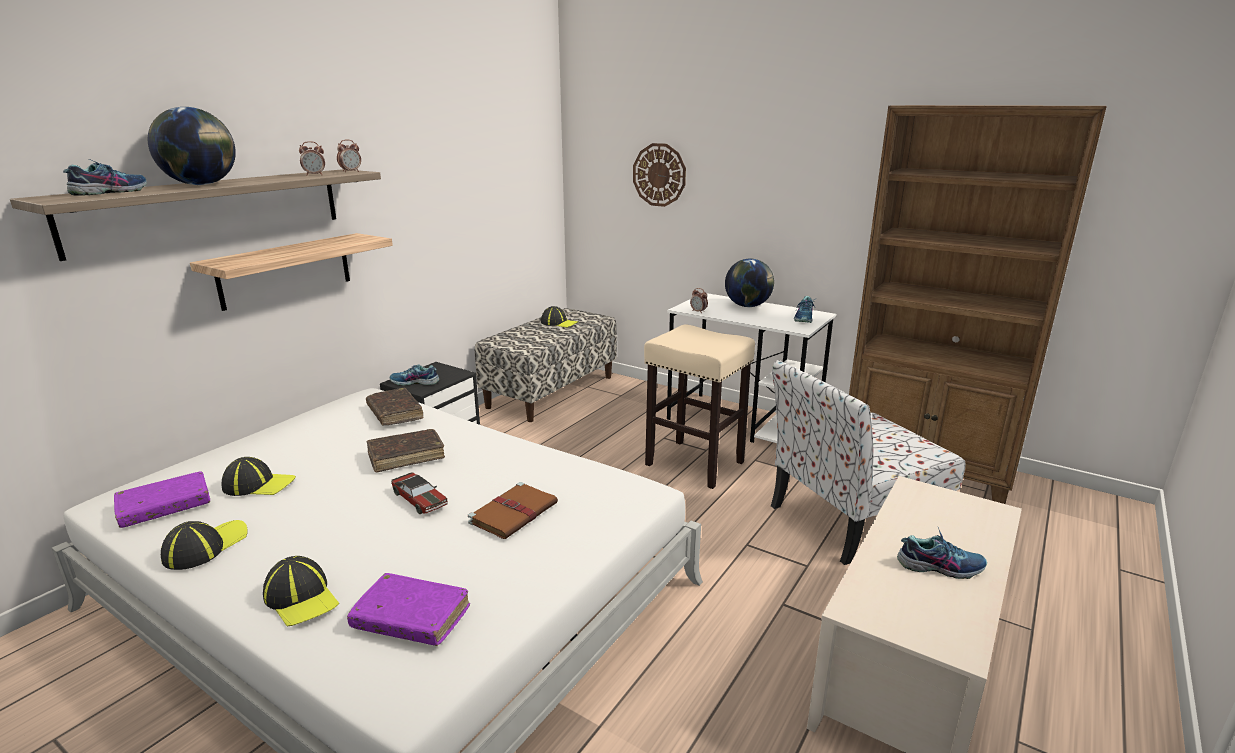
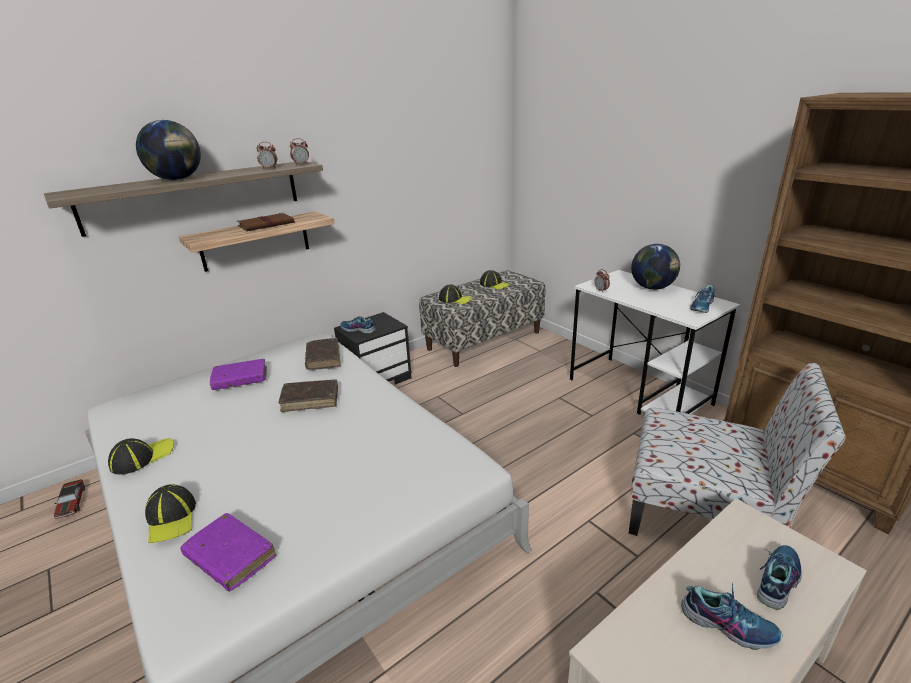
camera: 20 degrees right, 5 degrees up
shoe [63,159,147,196] -> shoe moved to [757,545,802,610]
purple book [114,471,210,528] -> purple book moved to [210,359,267,390]
cap [221,457,296,496] -> cap moved to [439,284,473,304]
toy car [391,472,448,514] -> toy car moved to [54,479,85,519]
brown book [468,482,558,539] -> brown book moved to [237,213,295,231]
wall clock [633,143,686,207] -> none
beige stool [644,324,755,489] -> none
chair [771,360,966,565] -> chair turned 150 degrees counterclockwise [629,363,846,536]

